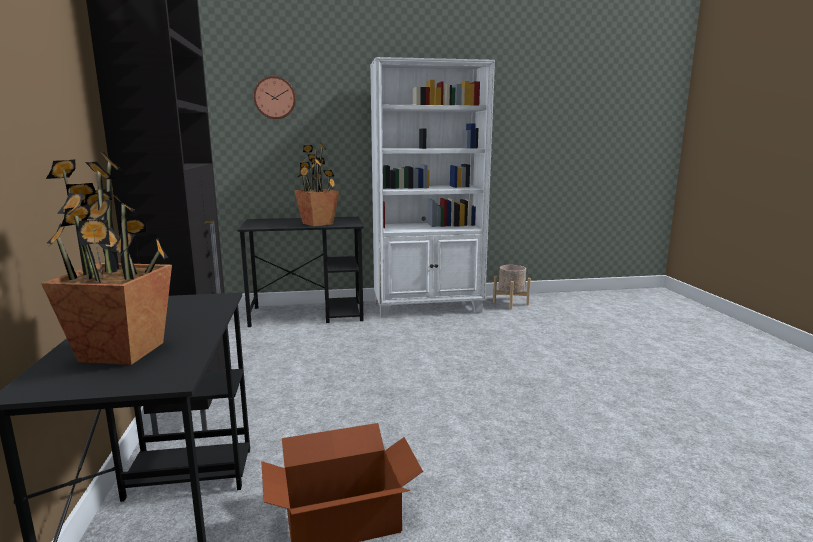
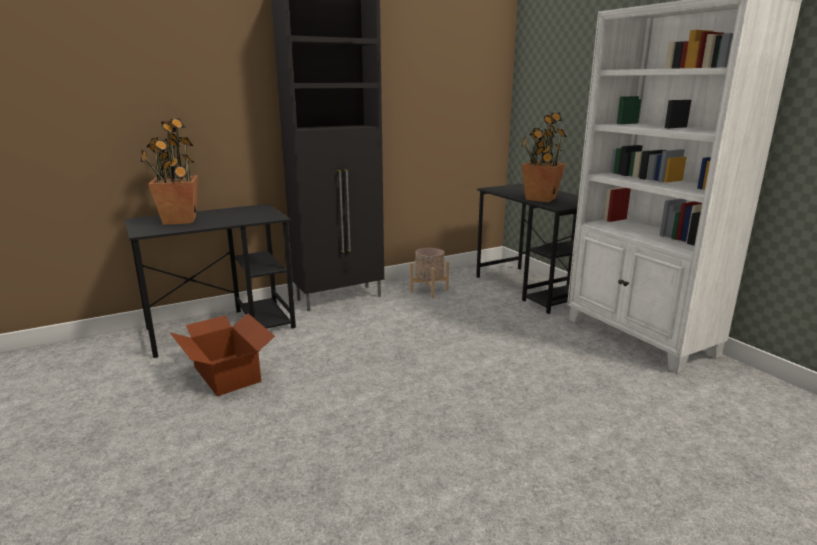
camera: 70 degrees right, 5 degrees up
wall clock [254,76,296,119] -> none
beige planter [493,265,531,310] -> beige planter moved to [410,248,449,298]

